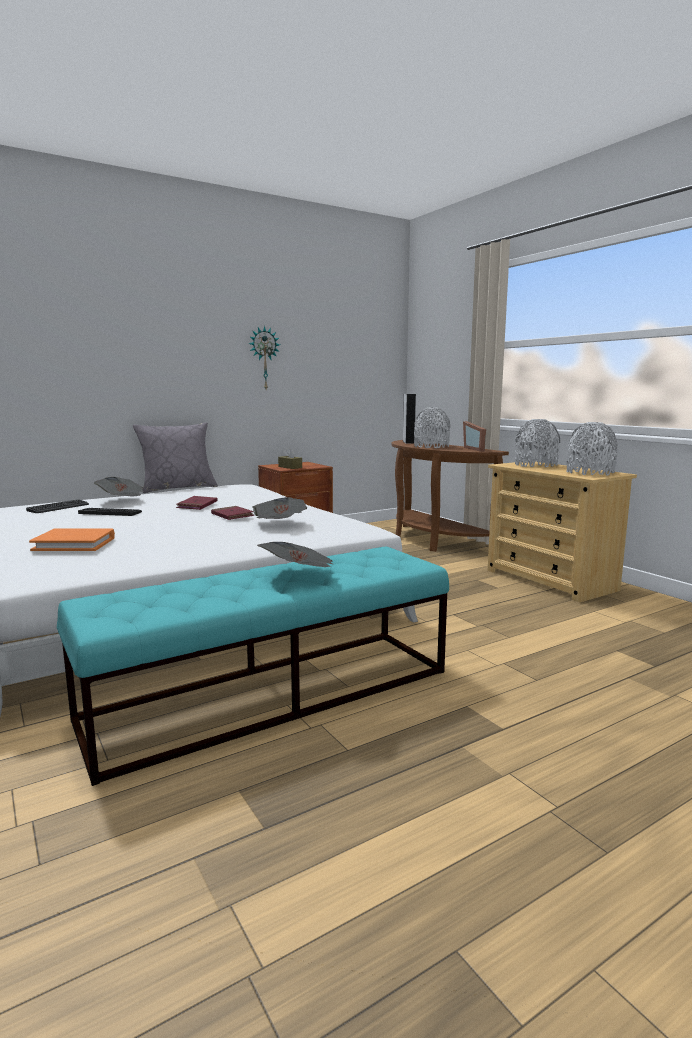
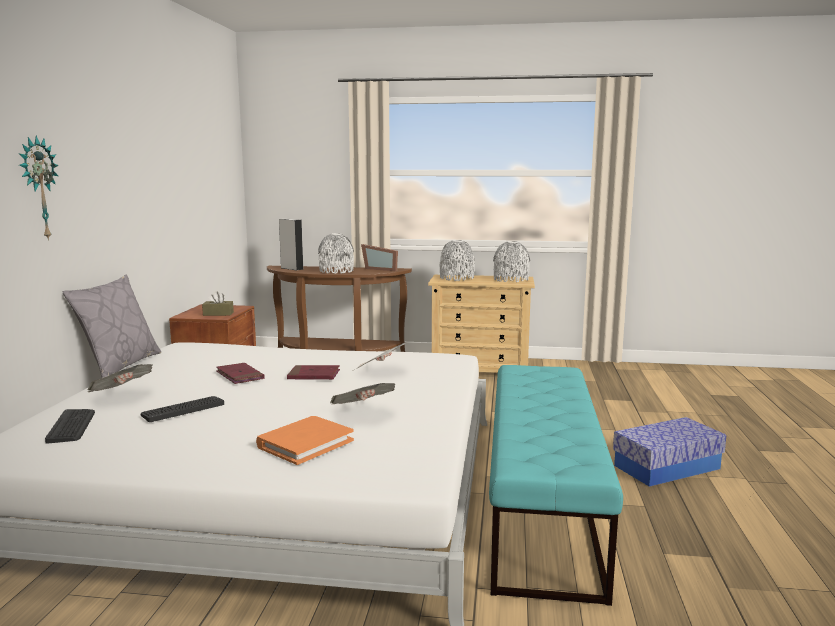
camera: 50 degrees left, 0 degrees up
wall clock [249,326,280,389] -> wall clock moved to [19,135,59,241]
newspaper [257,542,332,567] -> newspaper moved to [330,383,395,404]
none -> storage box [613,417,726,487]

